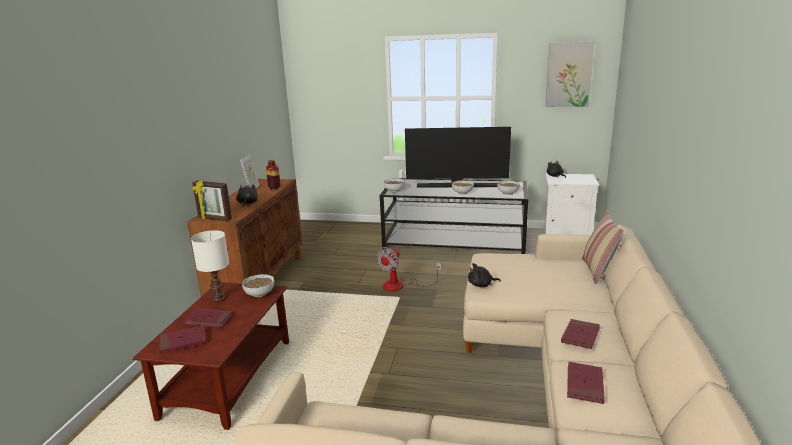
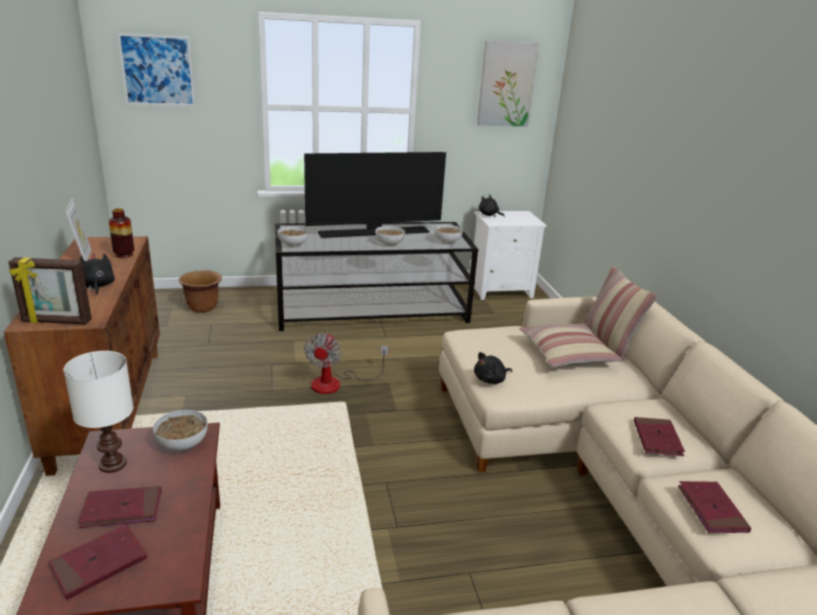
camera: 25 degrees left, 5 degrees up
none -> picture [117,33,195,106]
none -> brown planter [179,270,222,313]
none -> pillow [519,323,623,367]

